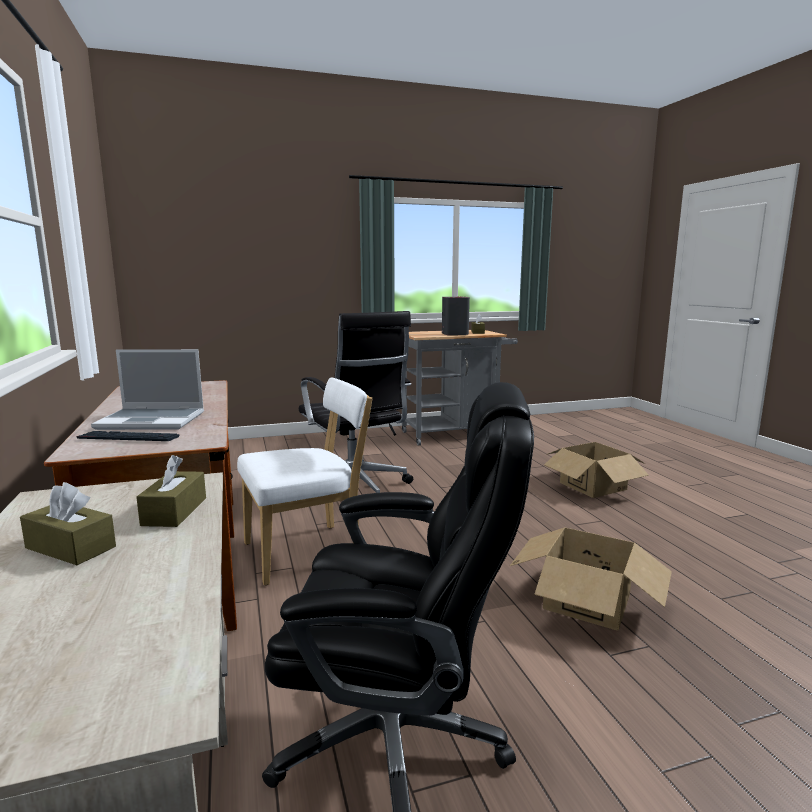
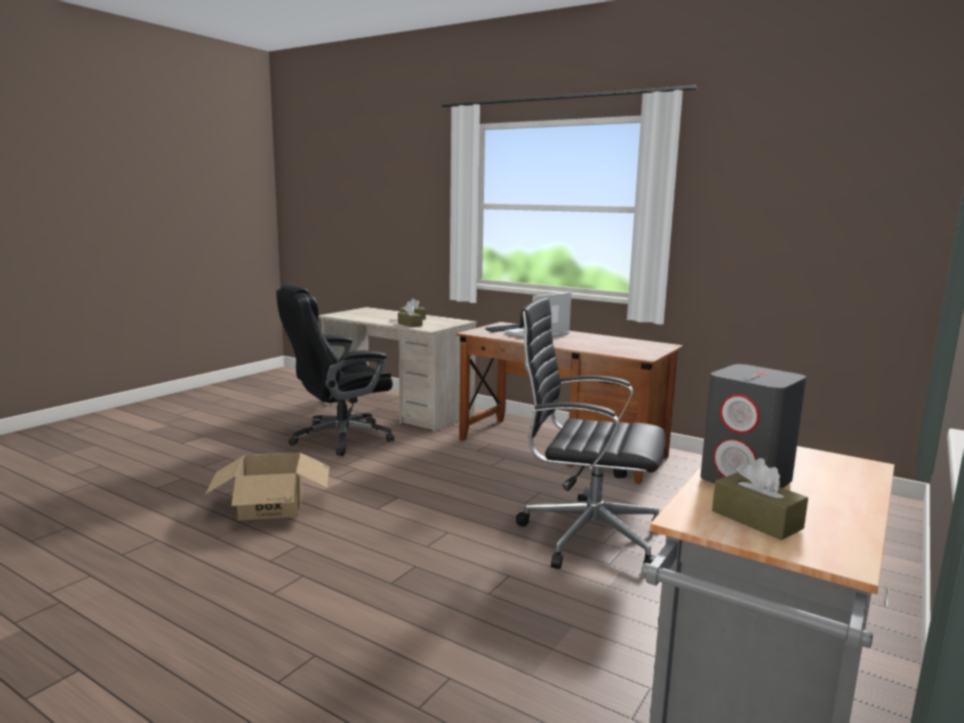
camera: 140 degrees right, 0 degrees up
white chair [237,377,372,586] -> none
cardboard box [544,442,649,498] -> none

